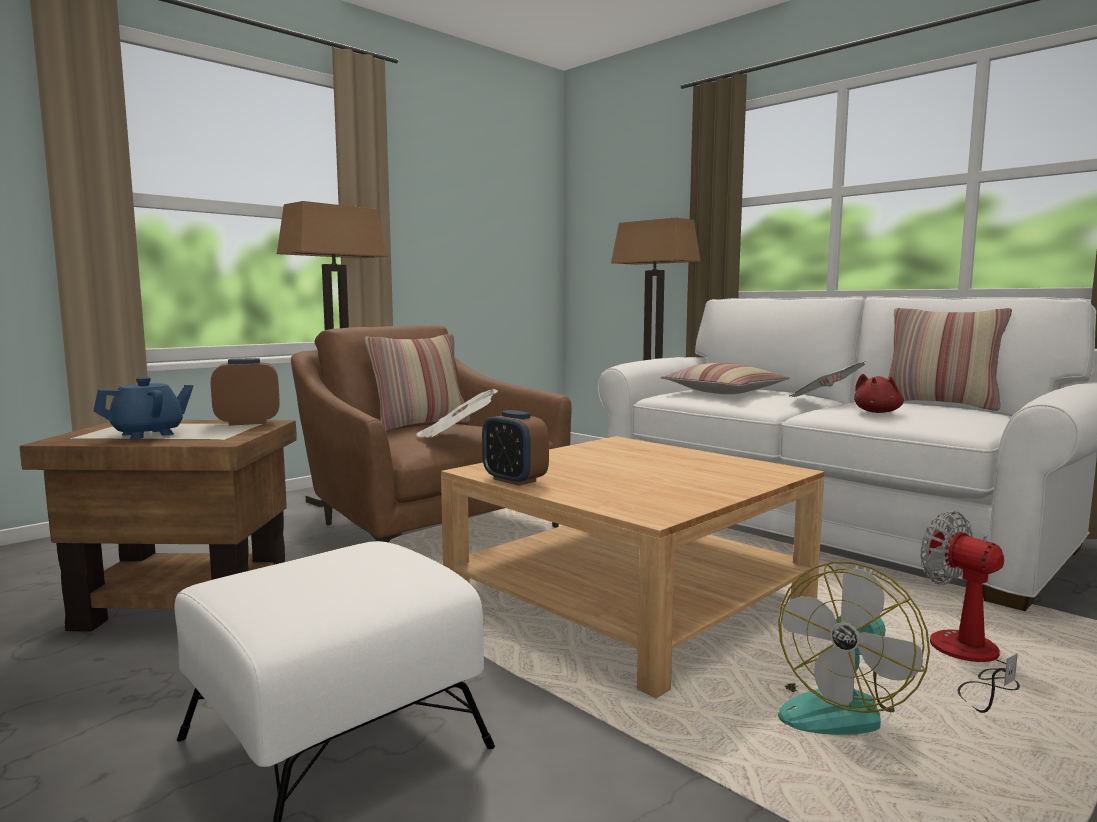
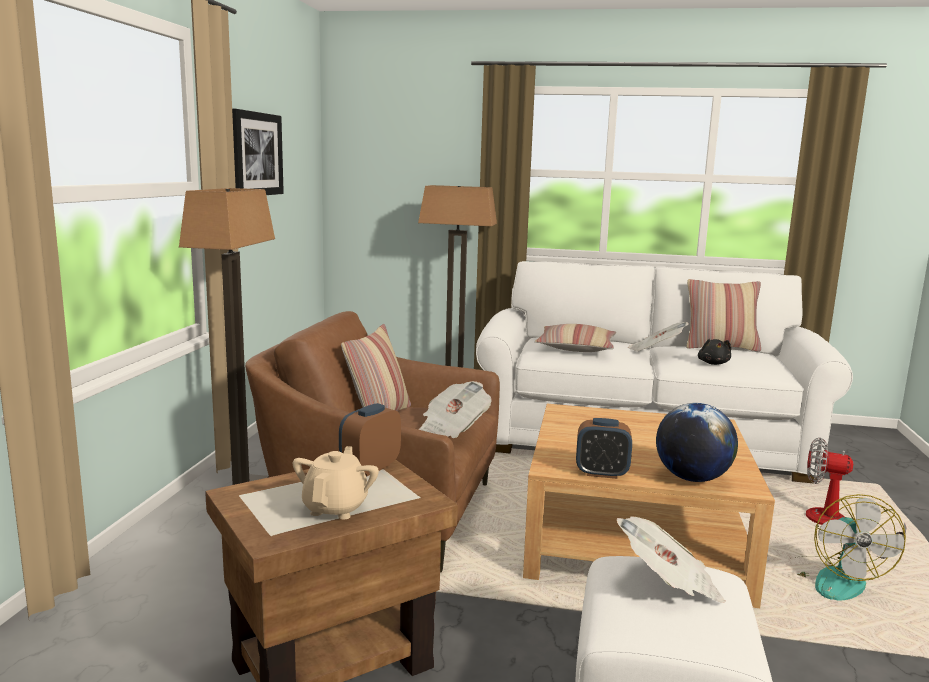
camera: 35 degrees left, 5 degrees up
blue teapot [93,377,193,439] -> beige teapot [293,446,379,519]
red plush toy [854,374,904,413] -> black plush toy [698,339,731,365]
none -> picture [232,109,284,195]
none -> newspaper [617,516,726,603]
none -> globe [656,403,738,482]

